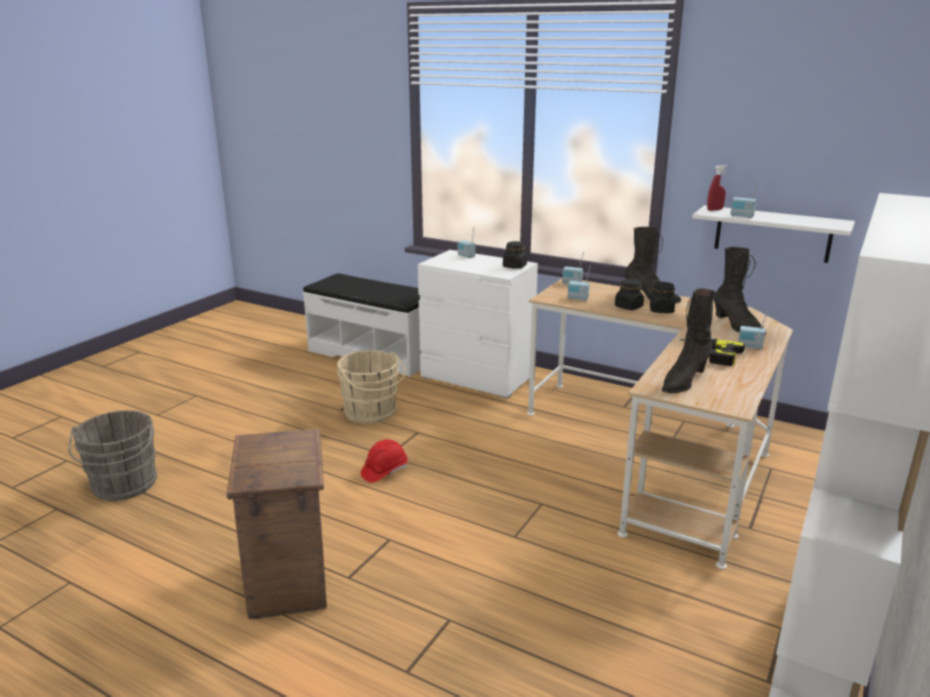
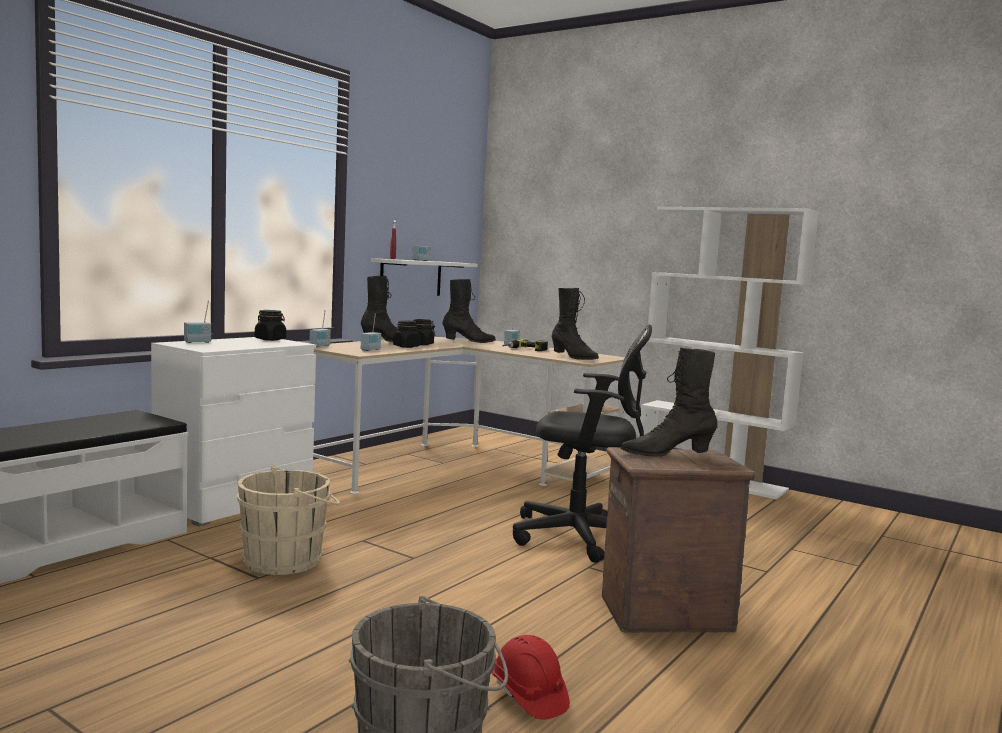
camera: 85 degrees left, 15 degrees down
red hard hat [361,439,408,483] -> red hard hat moved to [492,635,570,720]
none -> black office chair [513,324,652,563]
none -> black boot [620,348,718,457]

